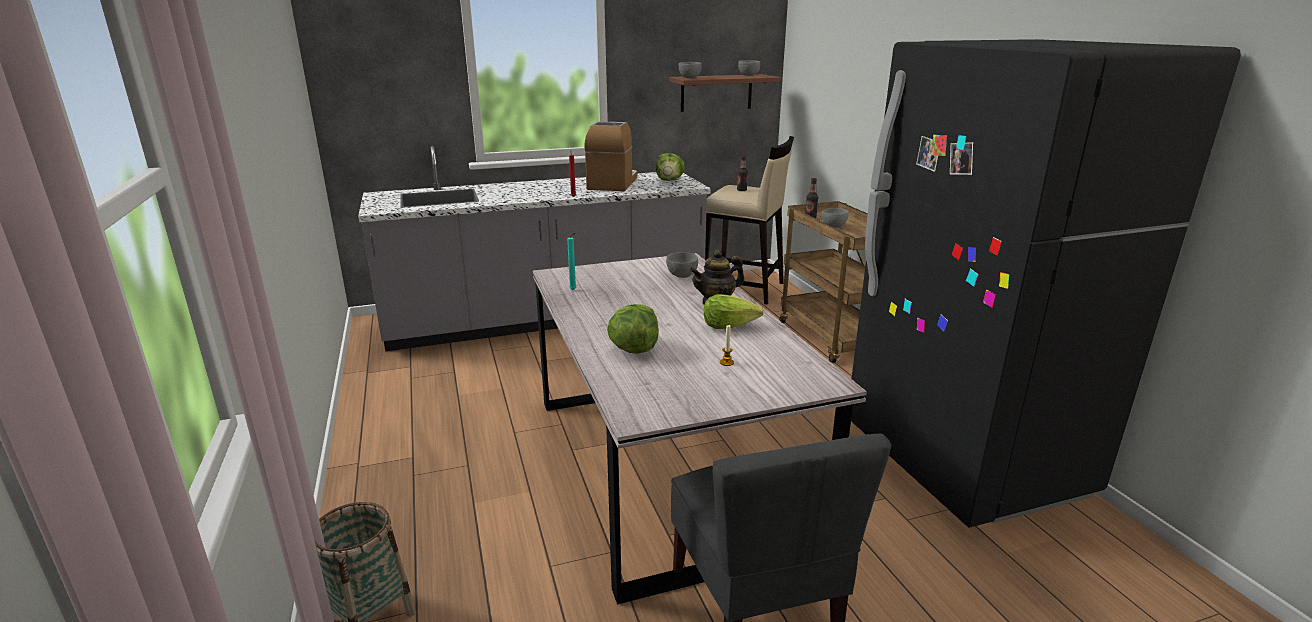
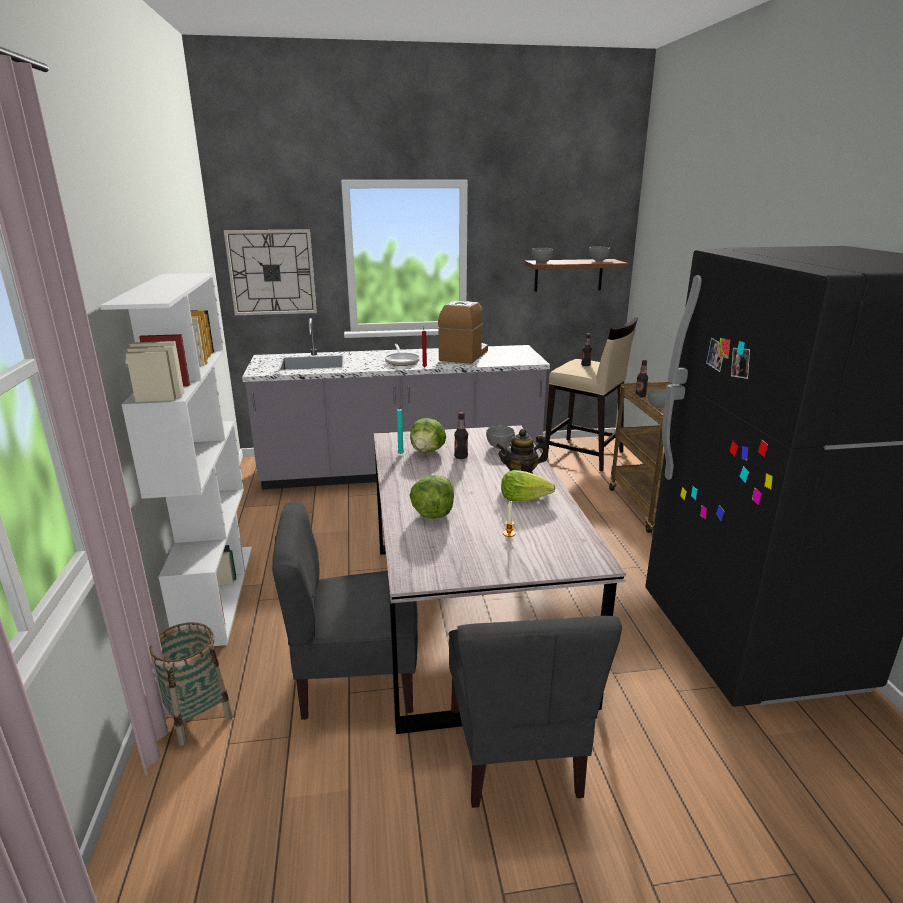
camera: 10 degrees right, 0 degrees up
lettuce [656,153,685,181] -> lettuce moved to [410,418,446,452]
none -> white bookcase [100,273,252,646]
none -> wall clock [224,229,317,315]
none -> grey chair [272,502,418,720]
none -> frying pan [385,344,420,366]
none -> bottle [454,412,468,459]

